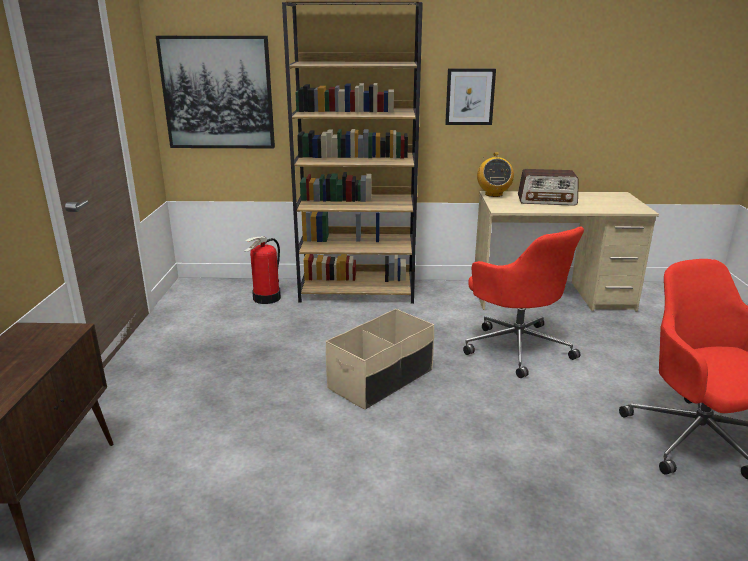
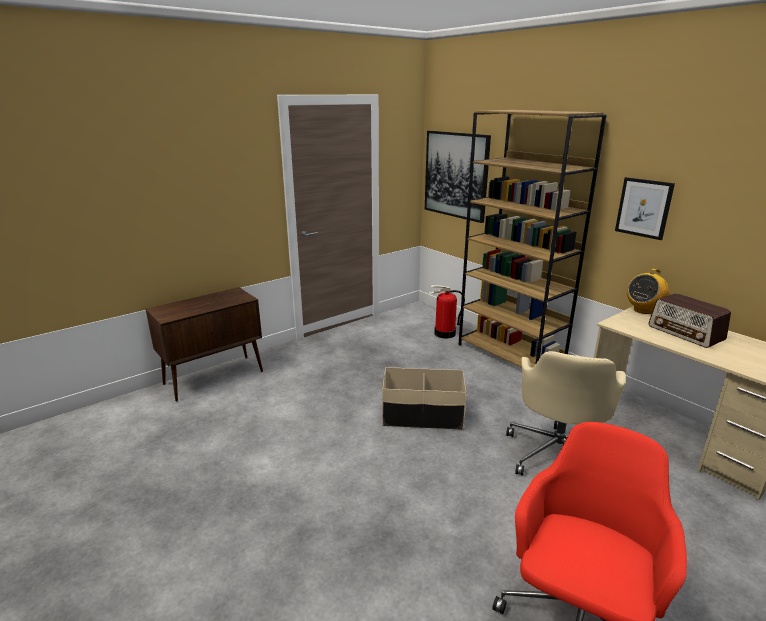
camera: 50 degrees right, 0 degrees up
red office chair [463,226,584,378] -> beige office chair [506,351,626,476]

